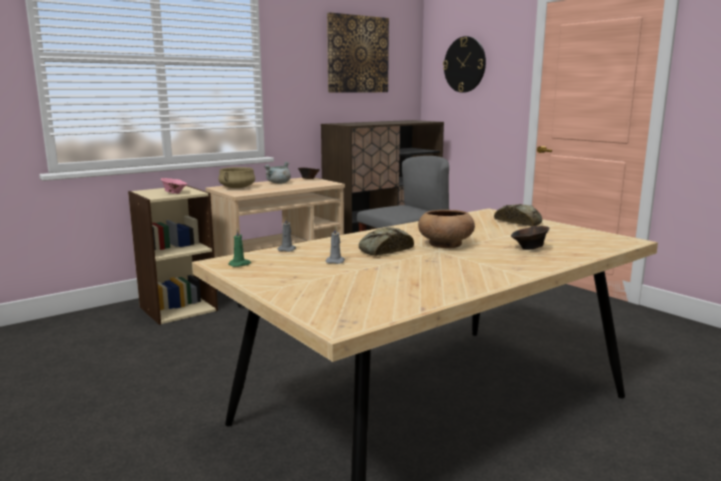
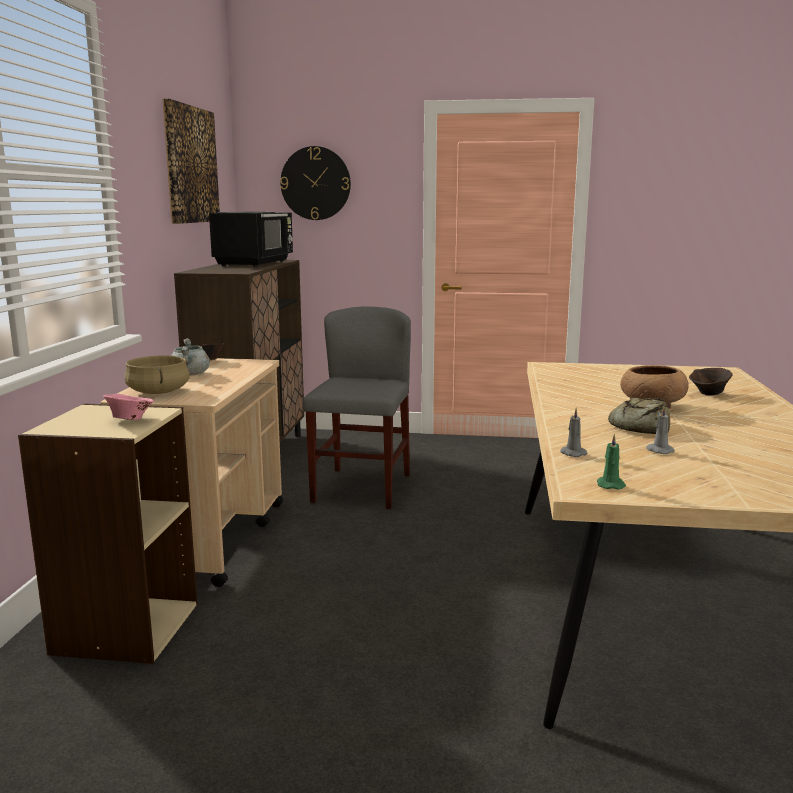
camera: 45 degrees left, 0 degrees up
bread [494,204,542,226] -> none
none -> black microwave [209,212,293,267]

